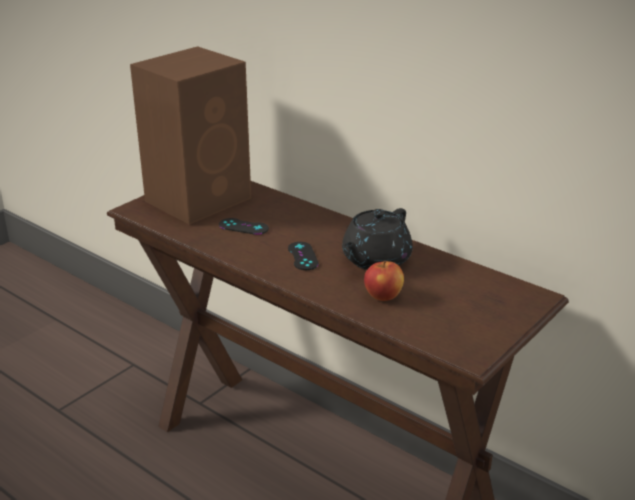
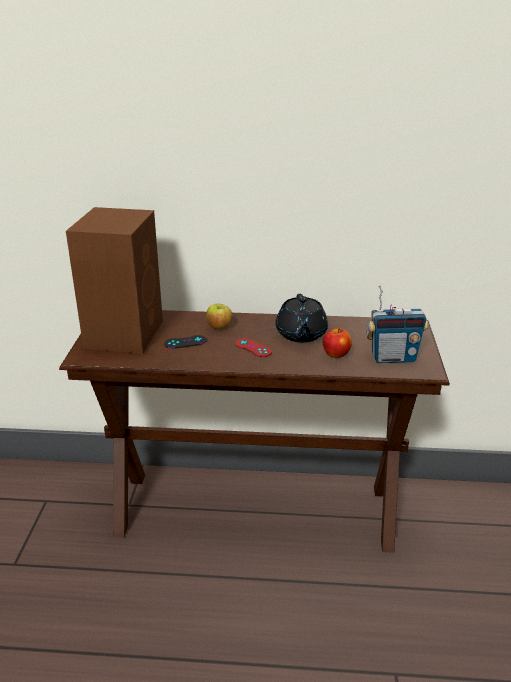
camera: 35 degrees left, 0 degrees up
black game controller [288,242,319,270] -> red game controller [235,338,272,357]
none -> apple [206,304,232,329]
none -> radio [366,285,428,363]

